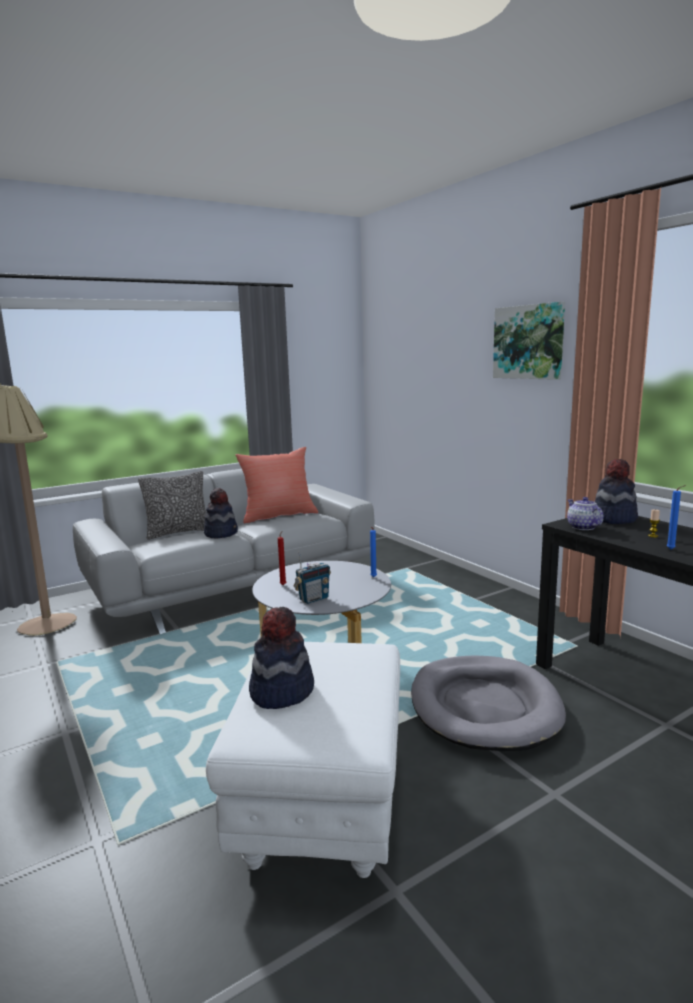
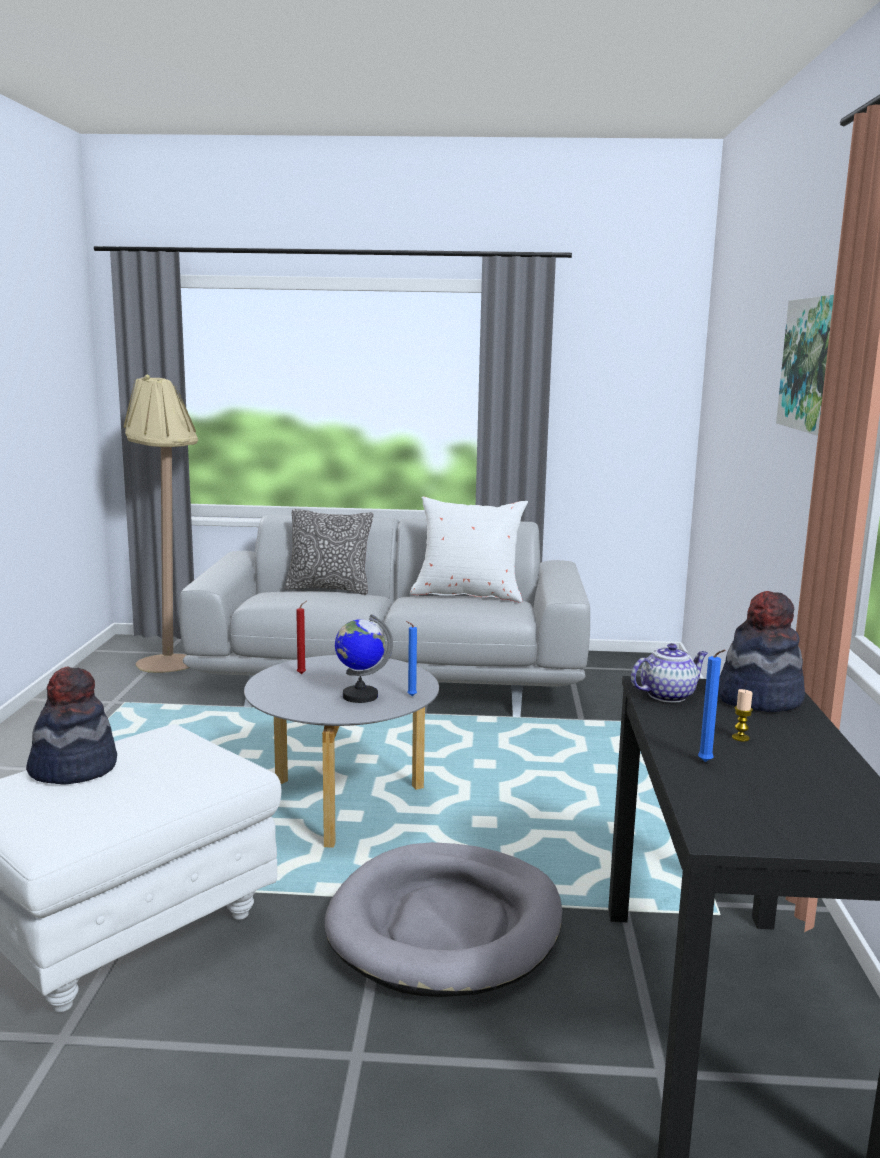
camera: 35 degrees right, 0 degrees up
hat [204,488,238,538] -> none
red pillow [235,447,318,523] -> white pillow [410,496,528,603]
radio [294,551,331,604] -> none
teapot [567,497,604,530] -> teapot turned 45 degrees clockwise [631,643,708,703]
none -> globe [335,614,393,703]

